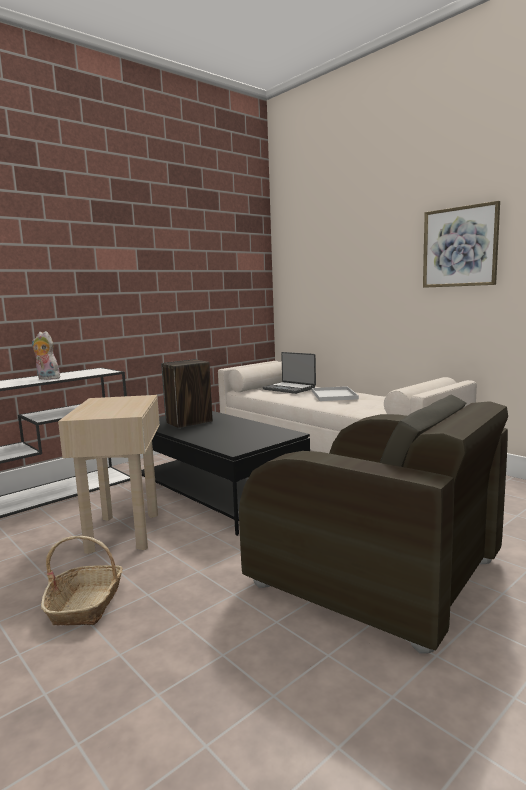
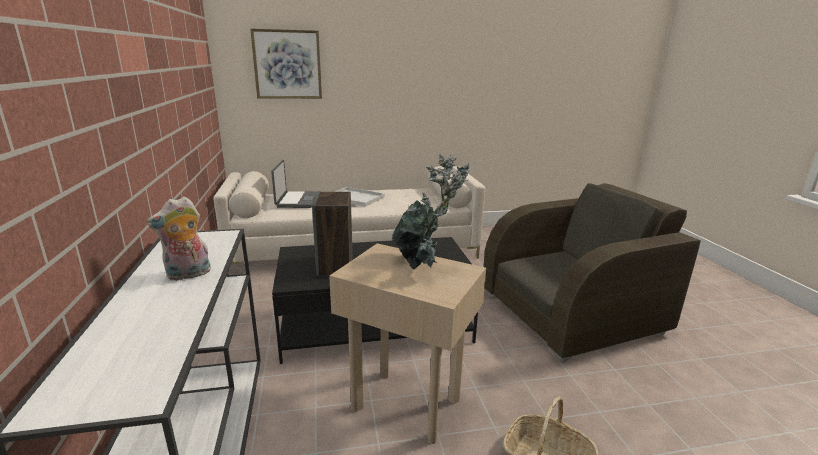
camera: 60 degrees left, 10 degrees up
laptop [262,352,316,394] -> laptop turned 75 degrees counterclockwise [271,160,317,208]
picture [423,201,500,288] -> picture moved to [250,29,322,99]
none -> potted plant [391,154,470,270]

